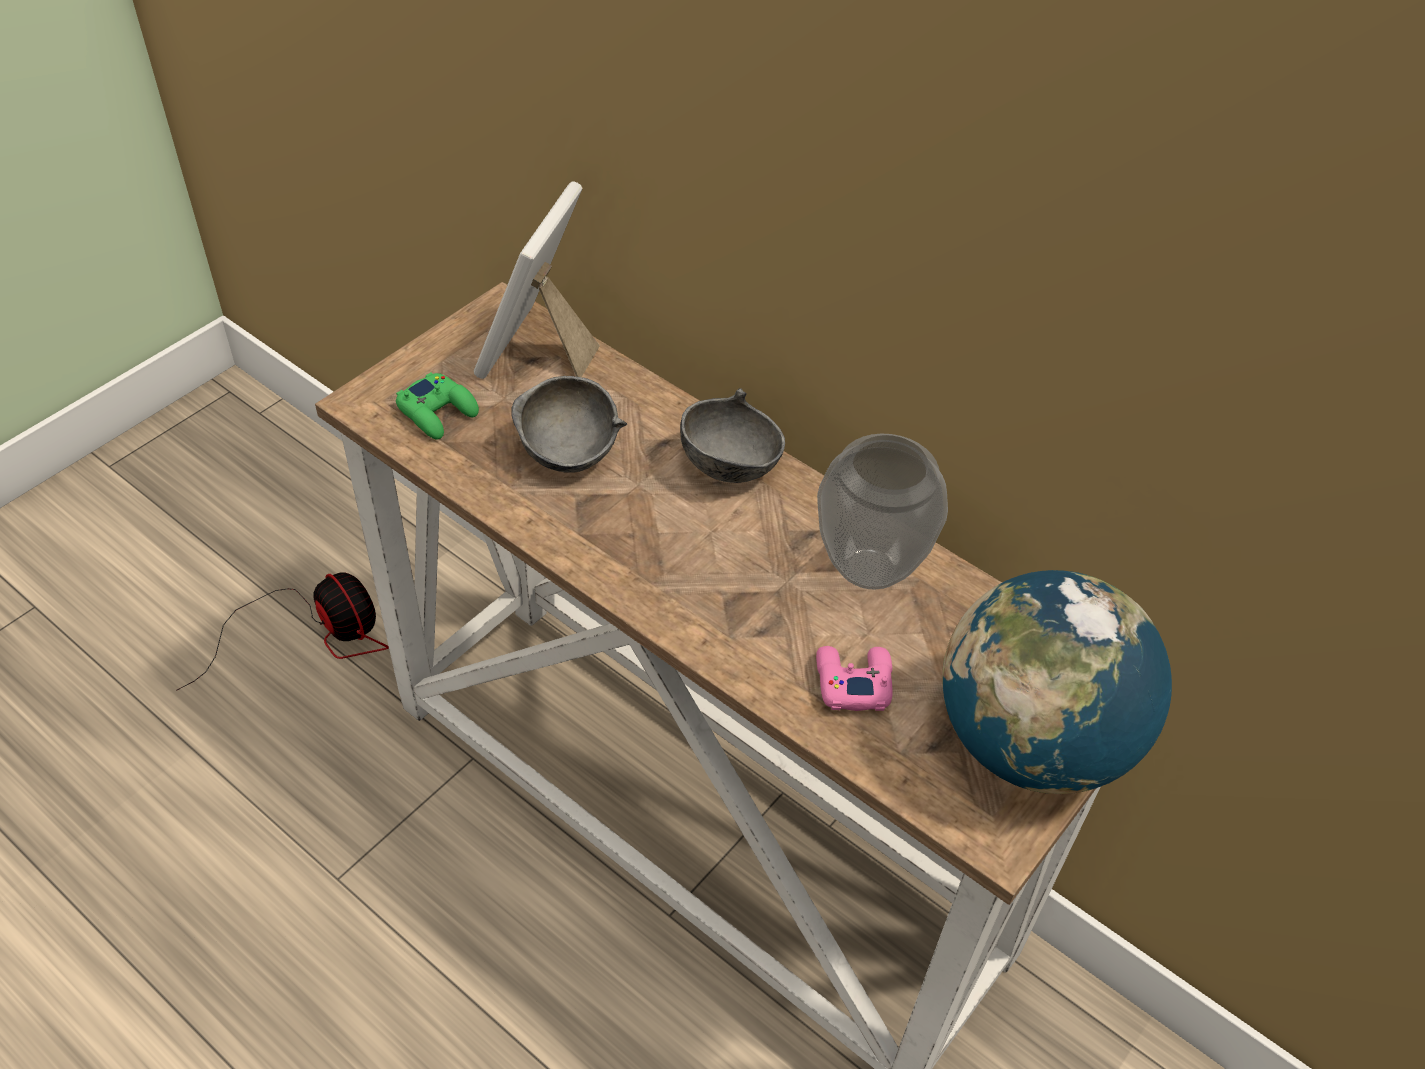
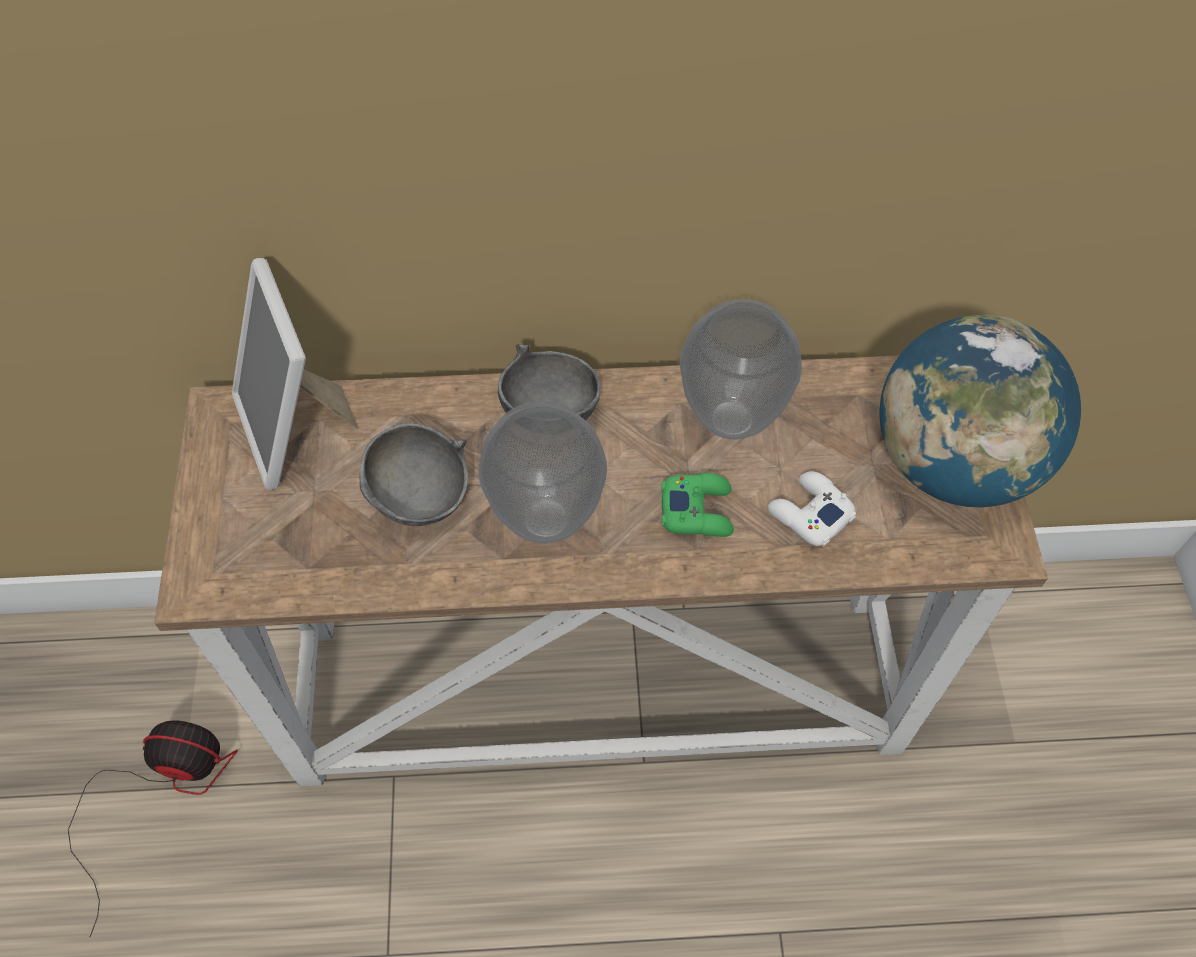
camera: 40 degrees left, 10 degrees up
green game controller [396,373,479,439] -> green game controller moved to [662,473,734,537]
pink game controller [816,646,893,711] -> white game controller [767,471,856,546]
none -> vase [478,401,607,544]

